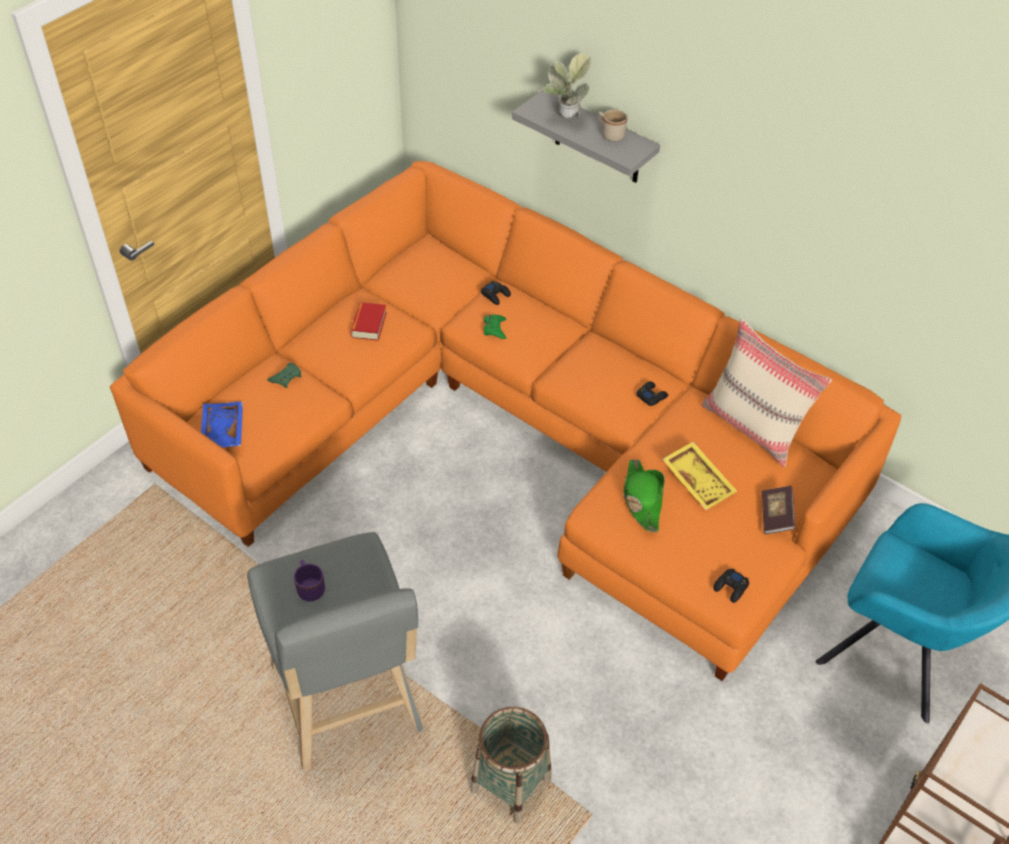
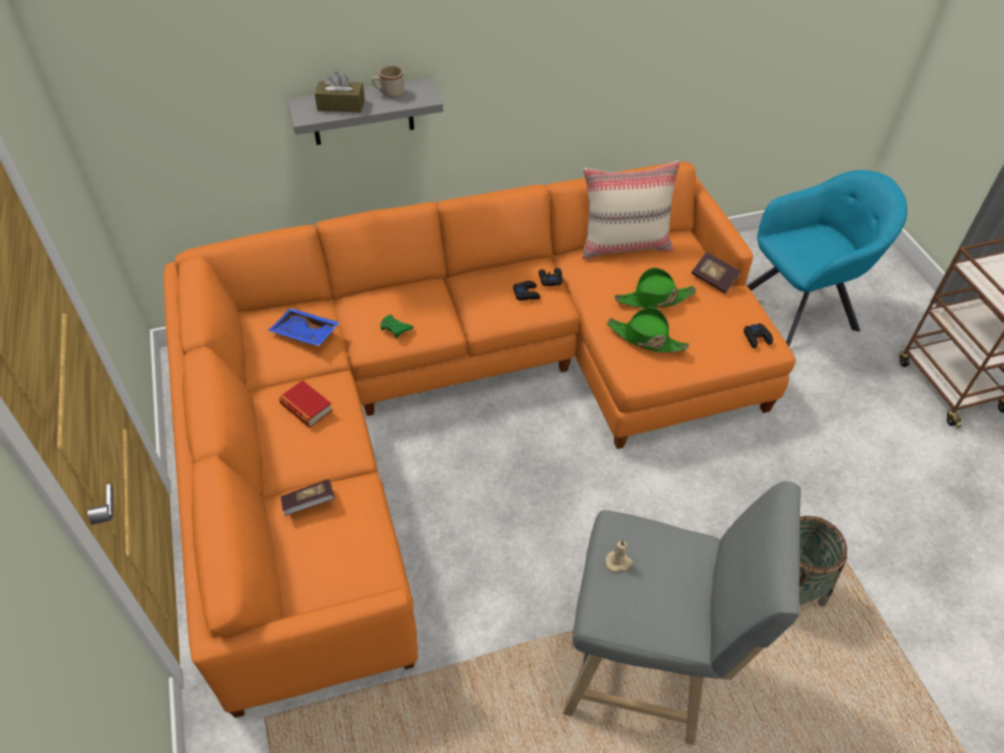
camera: 55 degrees left, 0 degrees up
blue tray [201,401,243,448] -> blue tray moved to [269,308,340,346]
green game controller [268,363,302,388] -> book [281,479,335,516]
purple mug [294,560,325,601] -> none
black game controller [481,281,511,305] -> black game controller moved to [513,281,540,301]
potted plant [544,53,591,118] -> brown tissue box [315,71,365,112]
yellow tray [662,442,737,510] -> green hat [615,268,696,308]
none -> beige candle [606,539,633,572]

